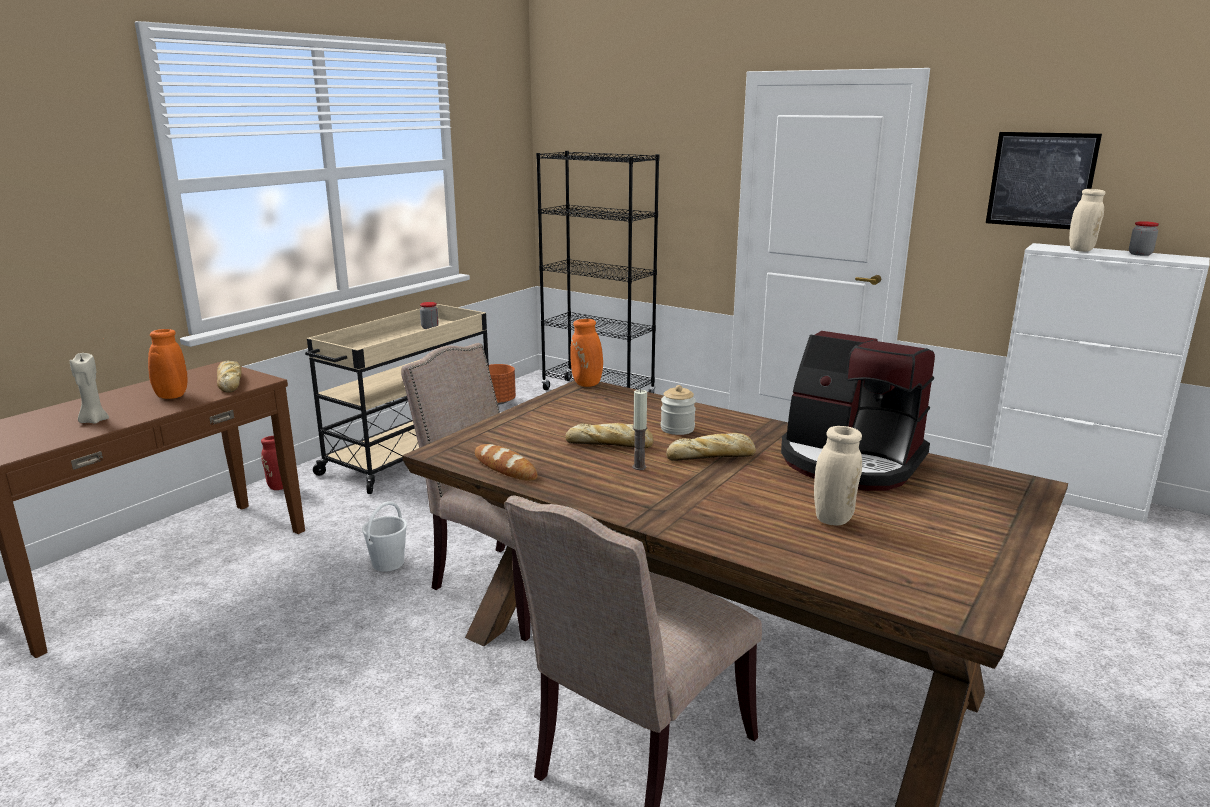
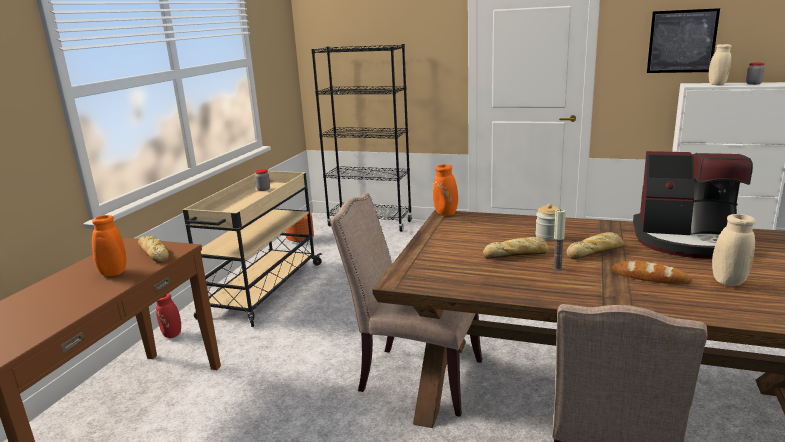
camera: 15 degrees left, 0 degrees up
beige candle [70,353,109,424] -> none
white bucket [362,501,407,571] -> none
bread [475,444,538,481] -> bread moved to [611,261,693,285]

